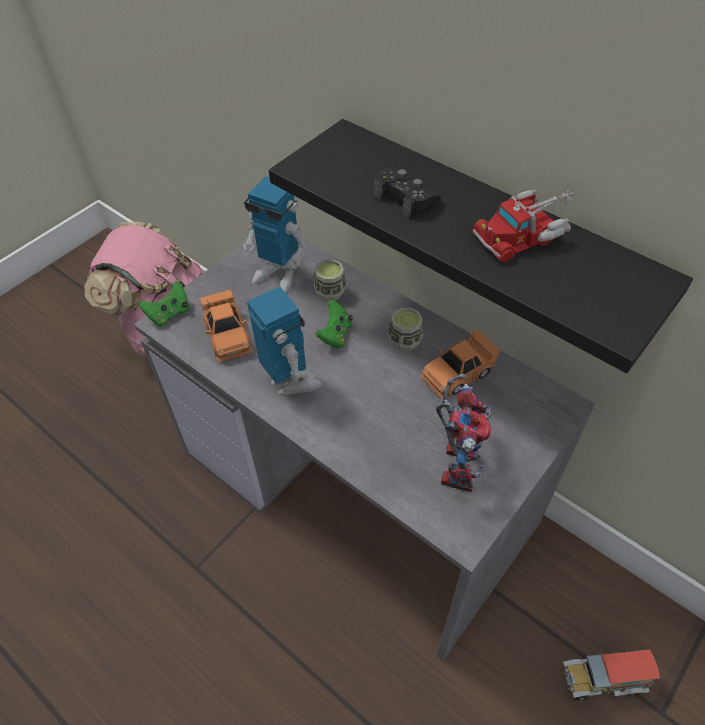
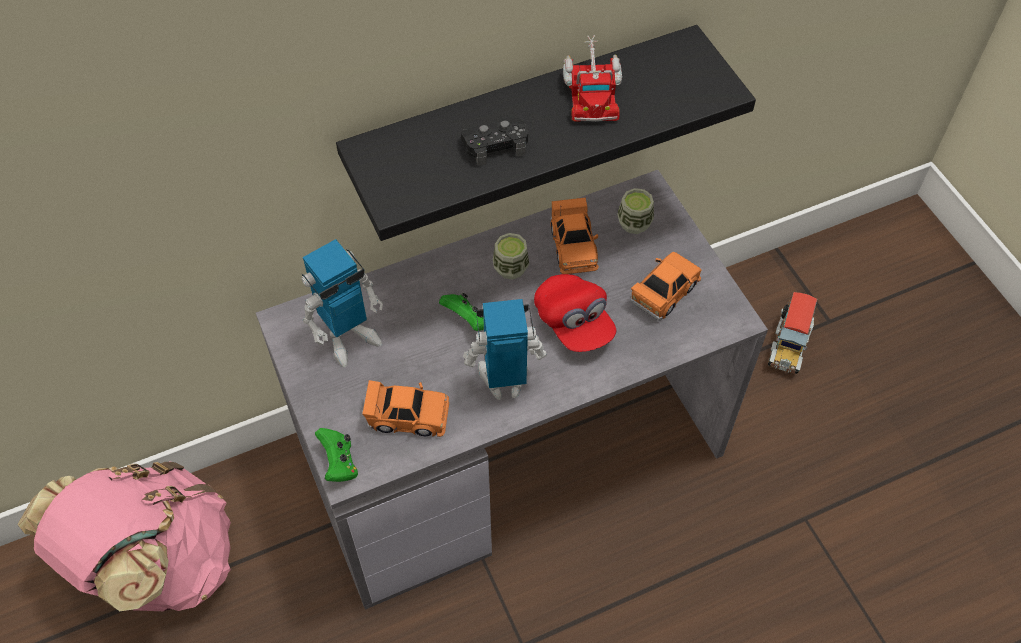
camera: 65 degrees left, 5 degrees up
cup [314,260,346,301] -> cup moved to [617,188,654,234]
toy robot [436,374,492,492] -> orange toy car [631,252,701,321]
none -> red cap [534,274,616,352]

